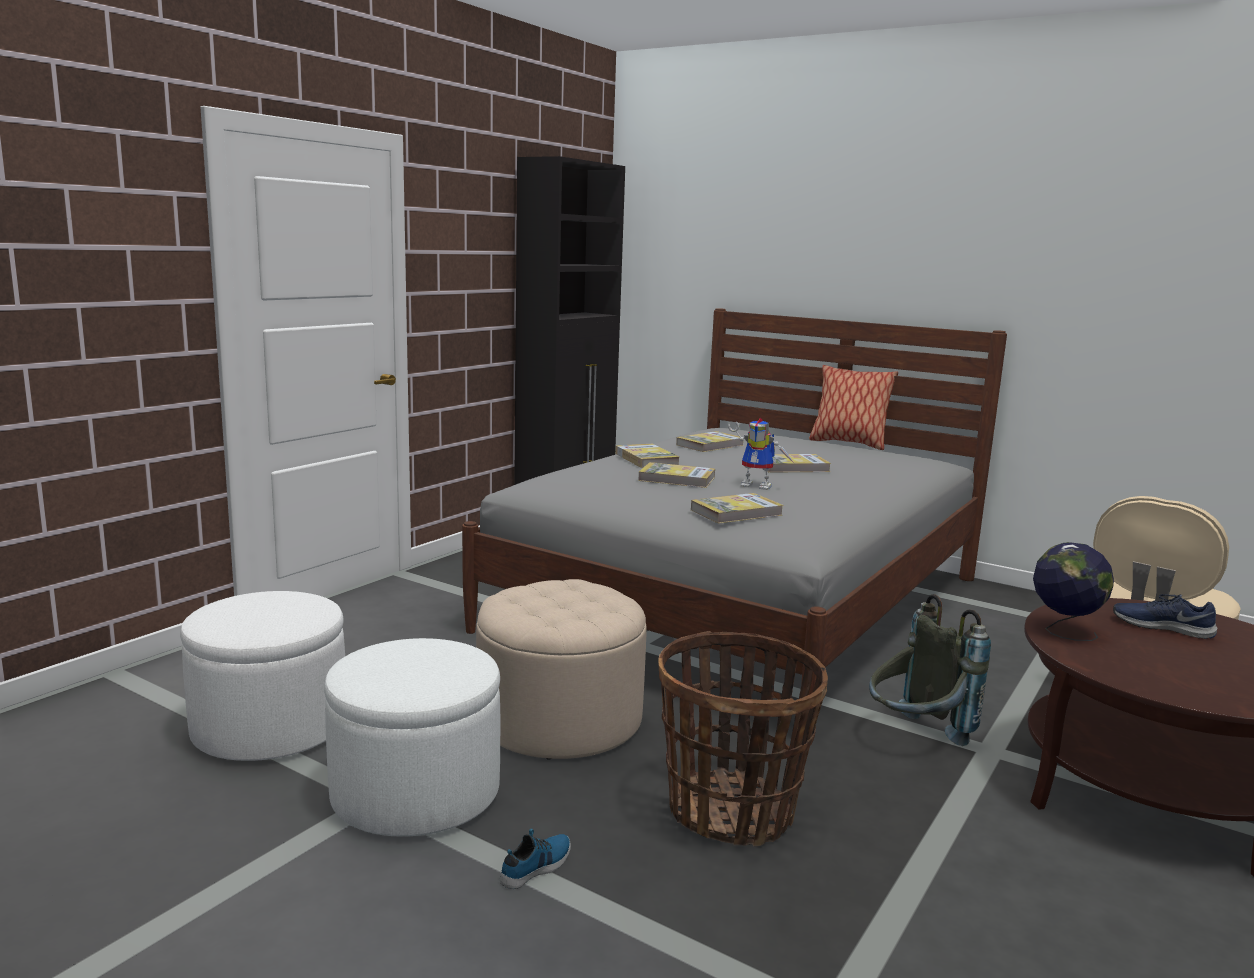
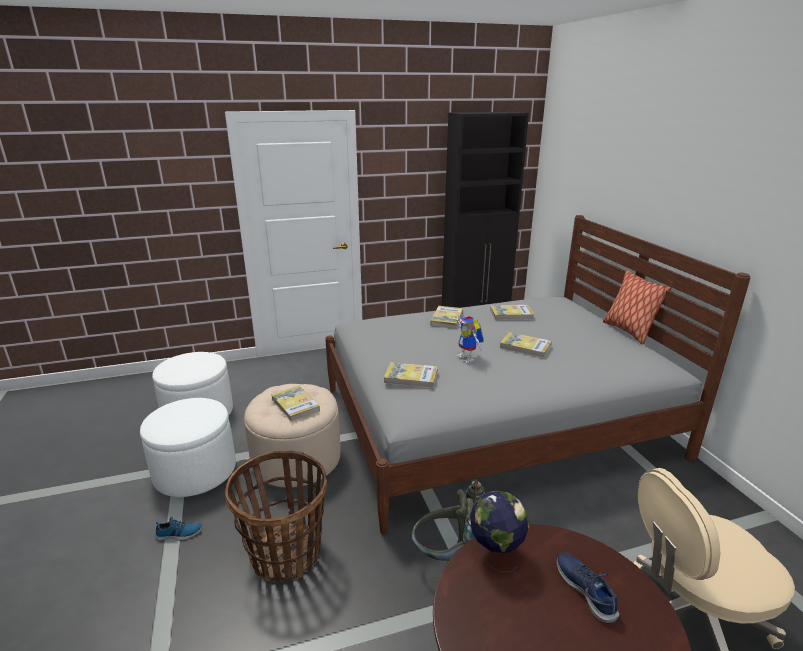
camera: 40 degrees right, 10 degrees up
book [638,462,715,488] -> book moved to [271,385,320,422]

